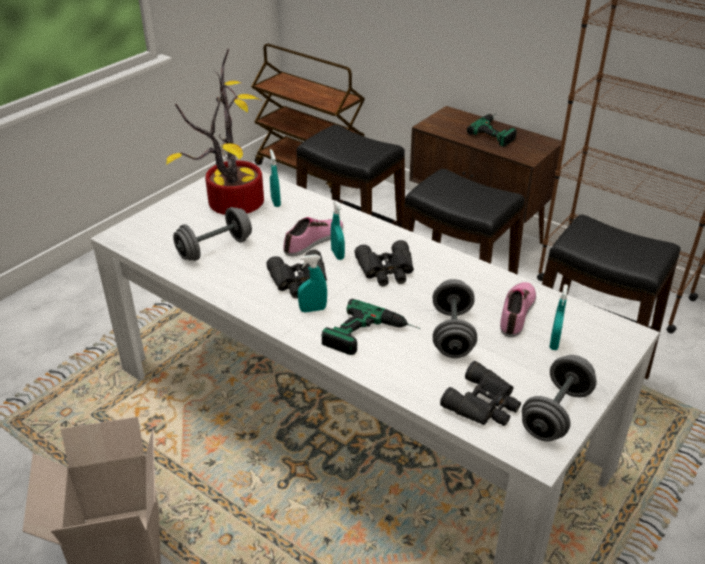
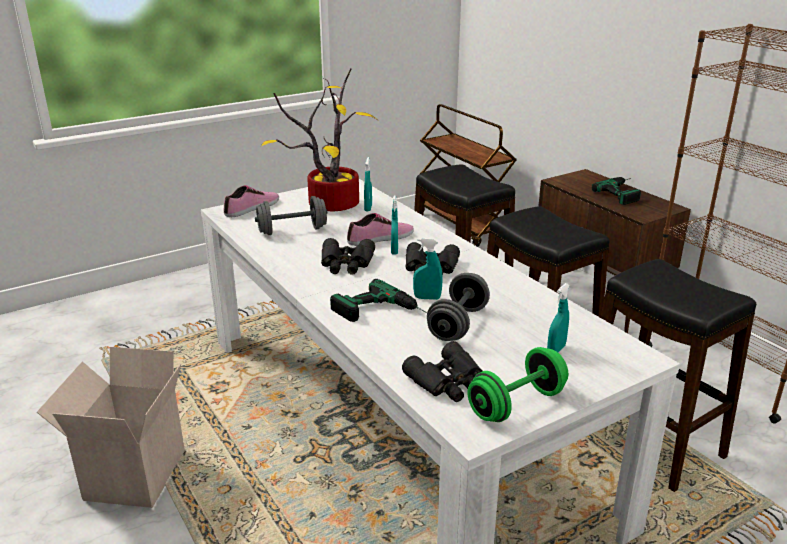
camera: 20 degrees right, 10 degrees down
turquoise spray bottle [298,254,327,313] -> turquoise spray bottle moved to [413,238,442,300]
shoe [500,282,536,337] -> shoe moved to [224,185,279,217]
grey dumbbell [522,355,597,441] -> green dumbbell [467,347,568,422]

